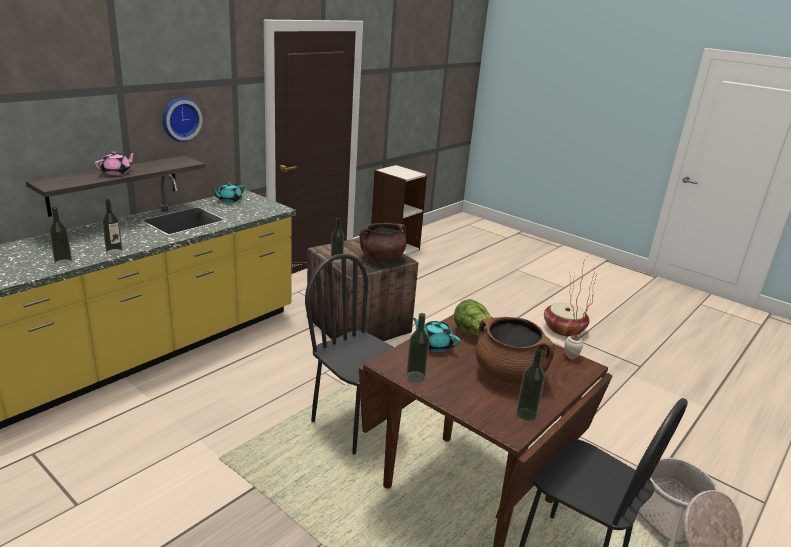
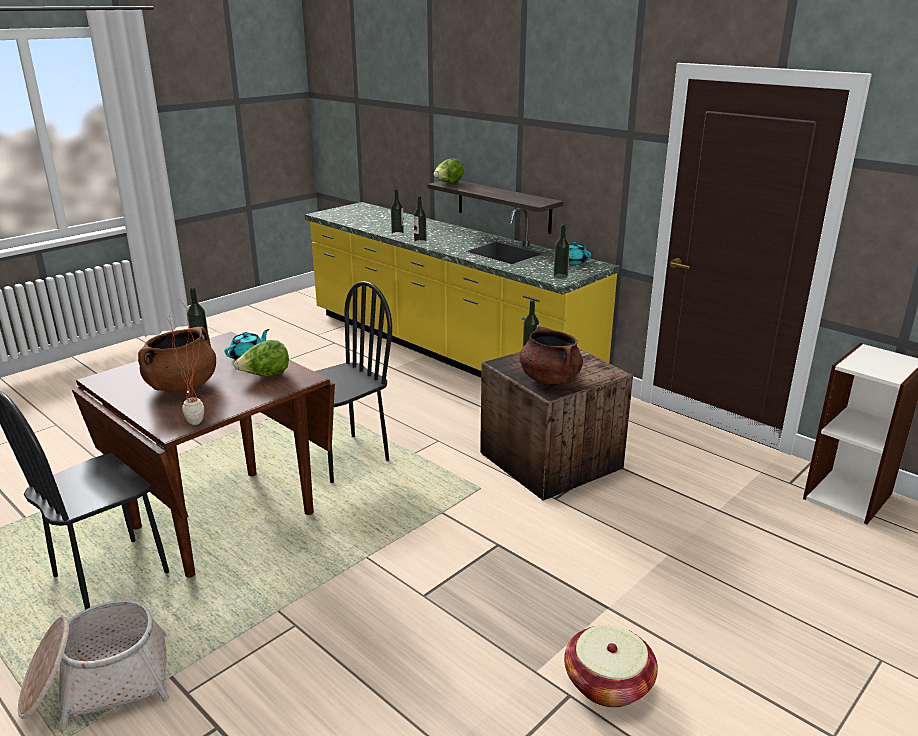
camera: 95 degrees right, 0 degrees up
pink teapot [95,151,136,175] -> none
wall clock [162,97,202,142] -> none
bottle [516,347,545,421] -> bottle moved to [553,224,570,279]
none -> lettuce [434,159,464,183]

